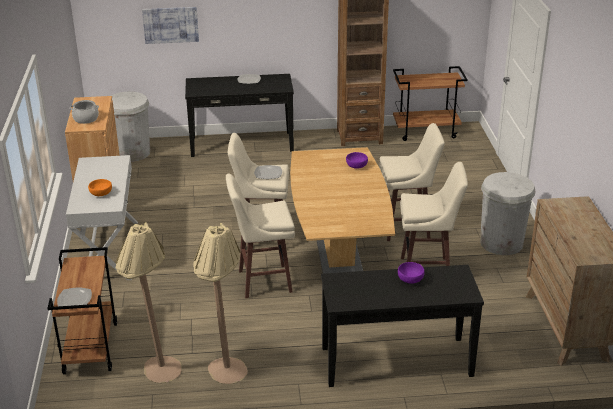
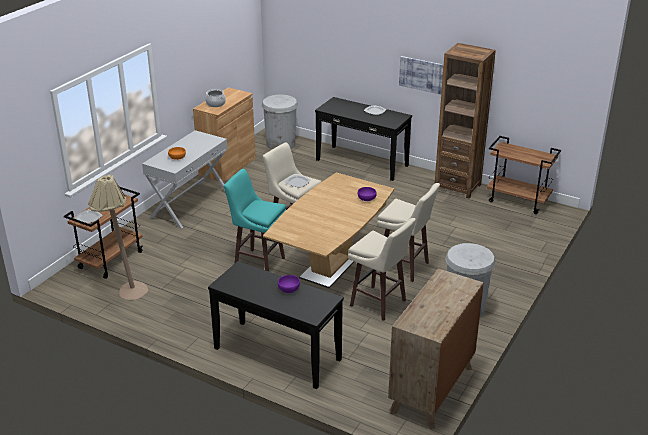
camera: 35 degrees right, 0 degrees up
picture [142,7,199,44] -> picture moved to [399,56,444,94]
beige floor lamp [193,223,248,384] -> none
beige stool [226,174,295,298] -> turquoise stool [224,169,286,271]

